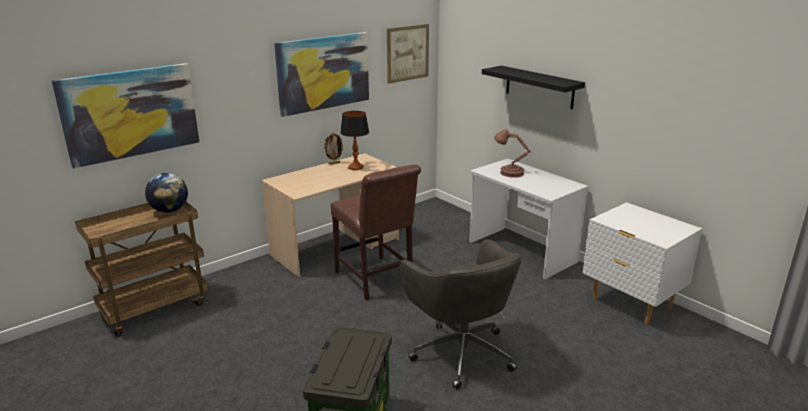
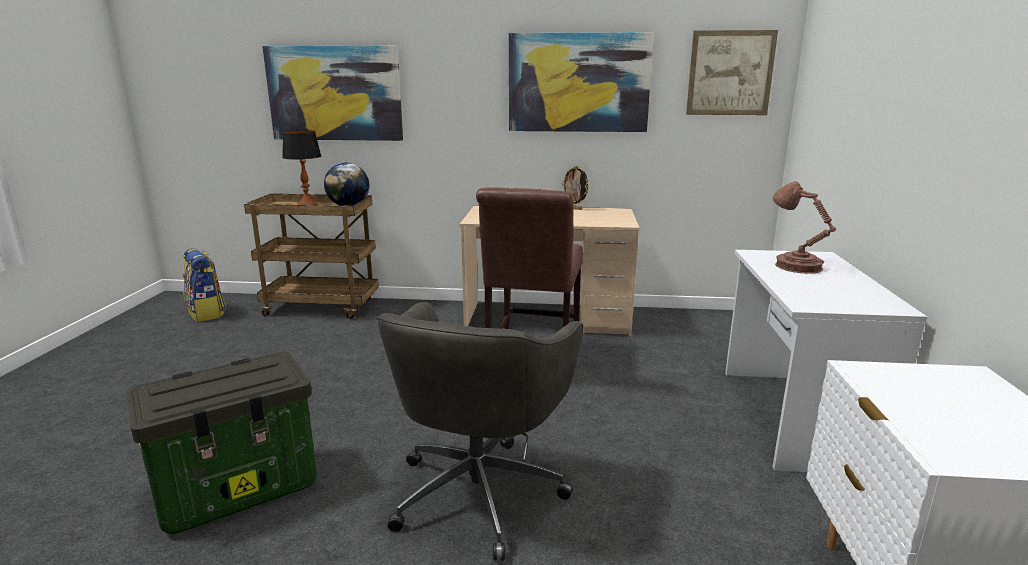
camera: 45 degrees right, 5 degrees down
table lamp [340,111,369,170] -> table lamp moved to [282,130,322,205]
black shelf [482,66,585,109] -> none
none -> backpack [183,248,226,322]

